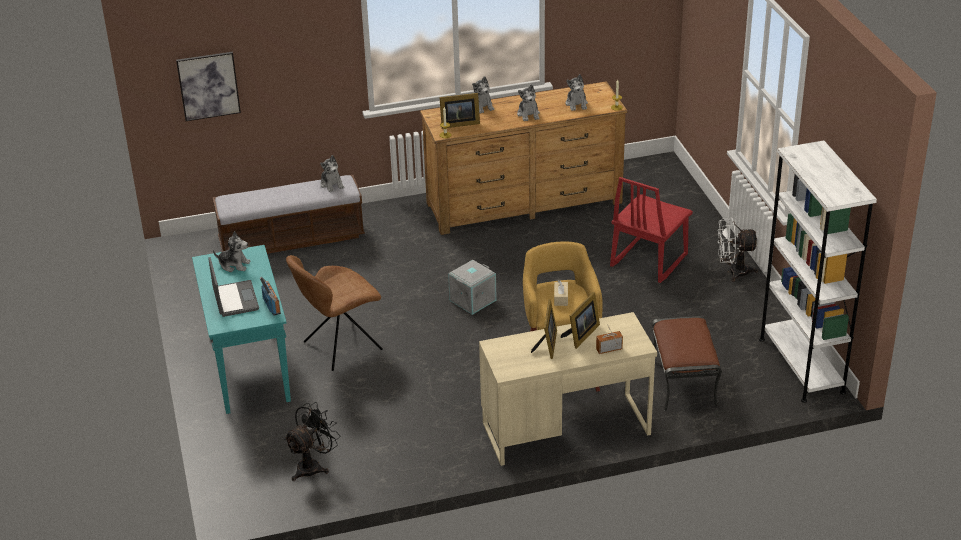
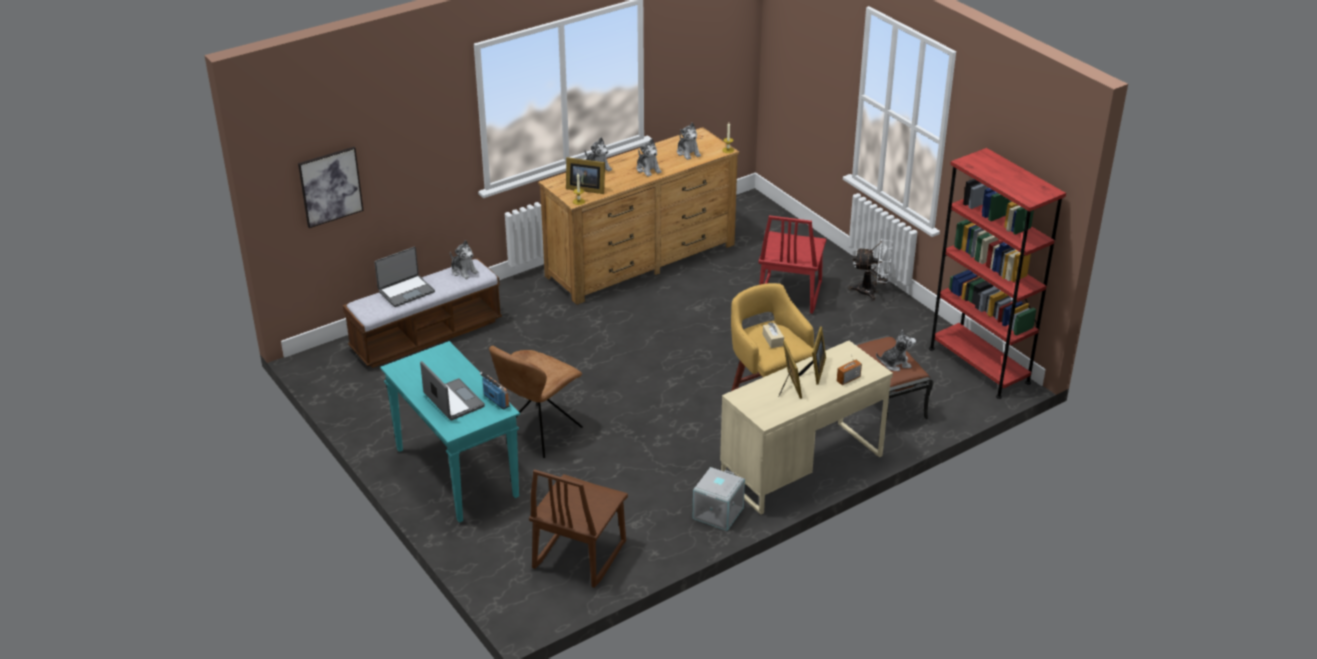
camera: 20 degrees left, 0 degrees up
plush toy [213,231,251,272] -> plush toy moved to [876,330,916,371]
black fan [284,402,340,481] -> brown chair [529,469,628,588]
picture frame [439,93,480,129] -> picture frame turned 45 degrees clockwise [566,157,605,194]
grey storage box [448,260,497,315] -> grey storage box moved to [693,467,745,531]
white fan [717,218,758,282] -> white fan turned 150 degrees counterclockwise [848,239,893,300]
white bookcase [759,140,877,403] -> red bookcase [929,148,1066,399]
none -> laptop [374,247,435,307]

